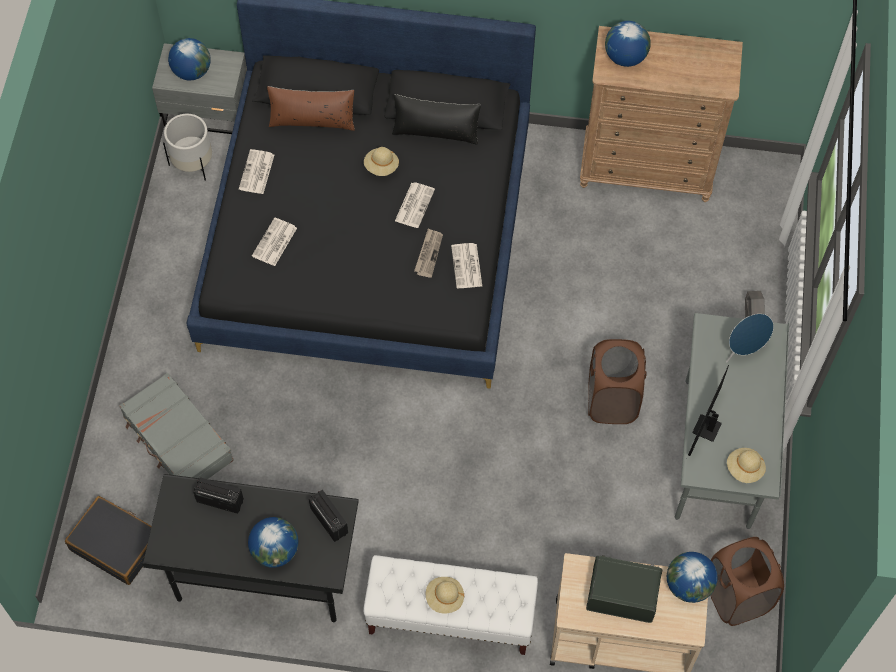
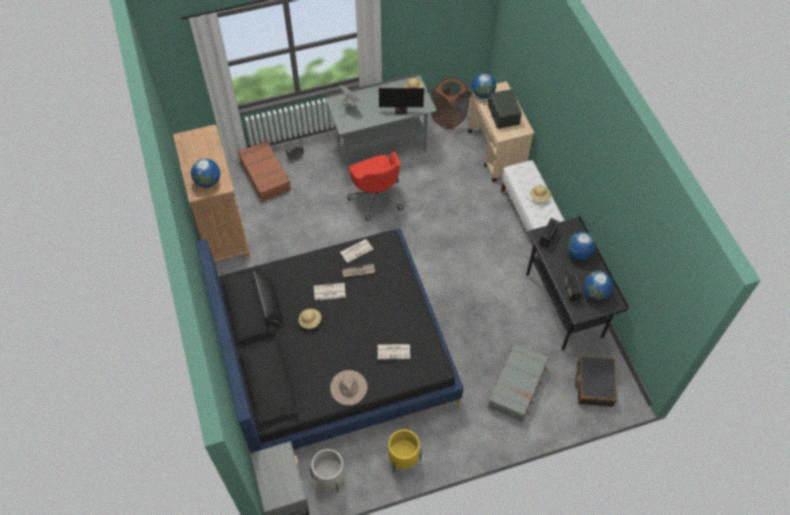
camera: 115 degrees left, 5 degrees down
globe [168,38,211,80] -> globe moved to [583,271,613,300]
newspaper [239,149,274,194] -> beige hat [330,370,367,405]
brown pillow [267,86,355,131] -> none
brown laundry basket [588,339,647,424] -> red office chair [347,152,403,221]
none -> brown suitcase [238,140,291,202]
none -> yellow planter [388,429,422,472]

